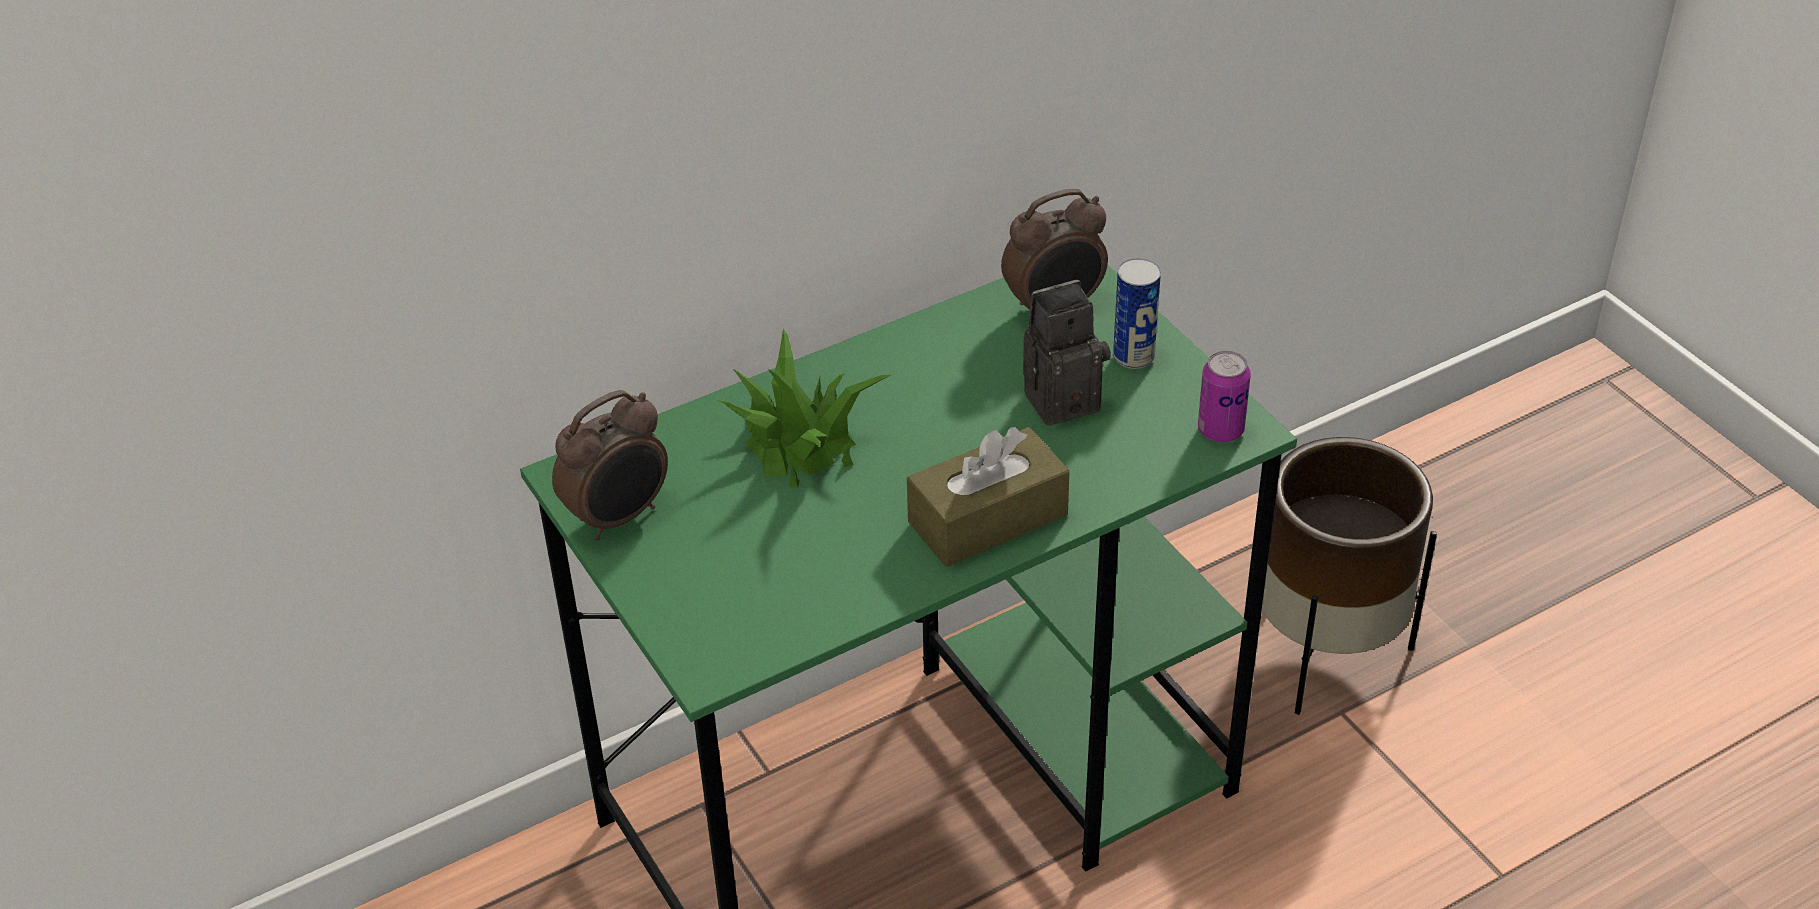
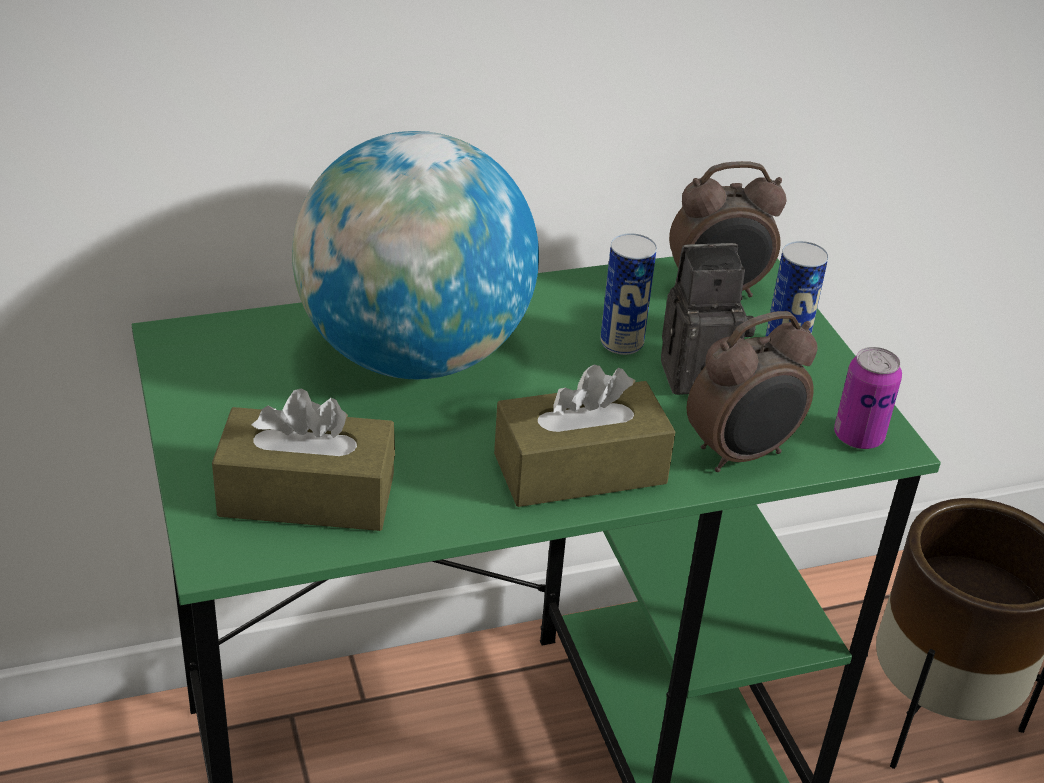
camera: 10 degrees right, 5 degrees down
alarm clock [552,390,668,541] -> alarm clock moved to [687,311,818,472]
potted plant [716,328,891,488] -> globe [292,131,539,379]
none -> brown tissue box [212,388,395,531]
none -> can [600,233,657,355]

